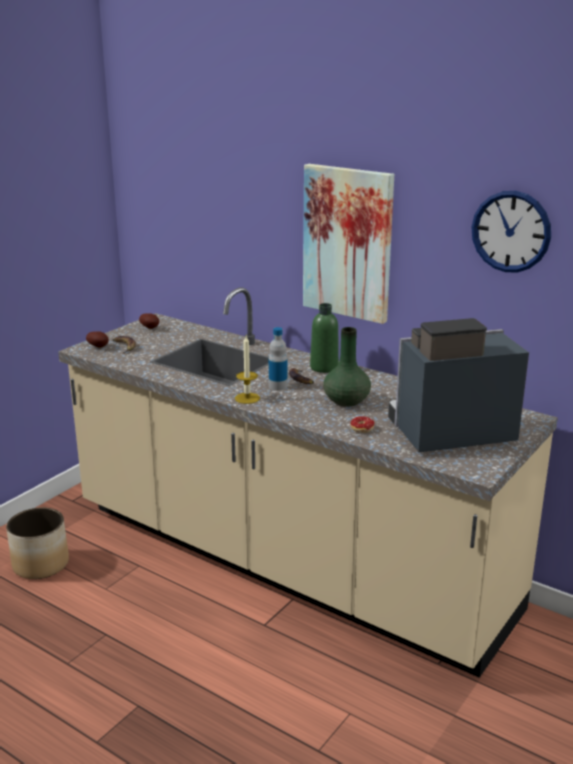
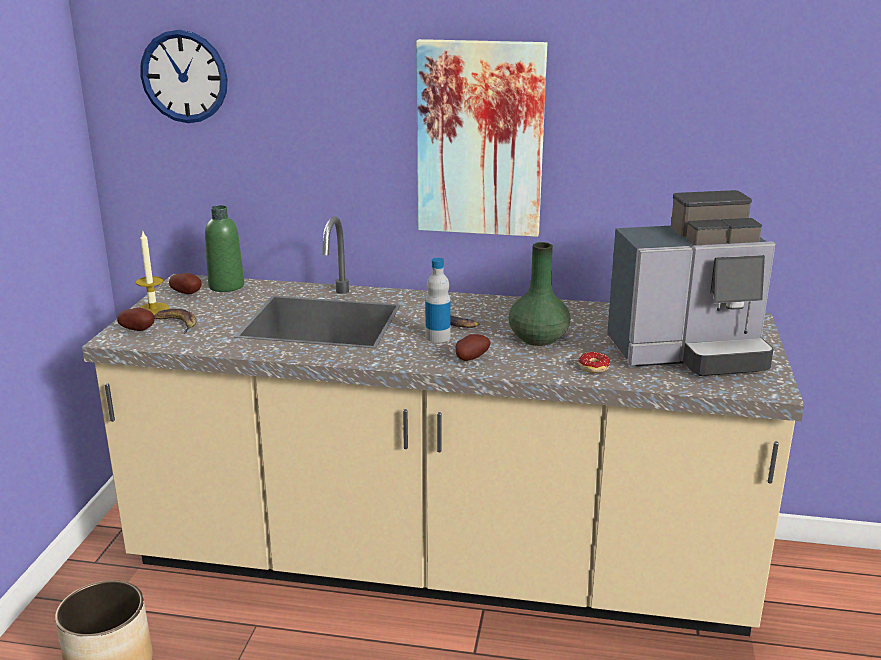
camera: 25 degrees left, 0 degrees up
candle [235,336,260,404] -> candle moved to [136,232,169,315]
green bottle [310,303,339,373] -> green bottle moved to [205,205,244,292]
coffee machine [388,318,529,452] -> coffee machine turned 150 degrees counterclockwise [607,190,776,376]
wall clock [472,191,551,272] -> wall clock moved to [140,30,228,123]
none -> potato [456,334,491,361]

